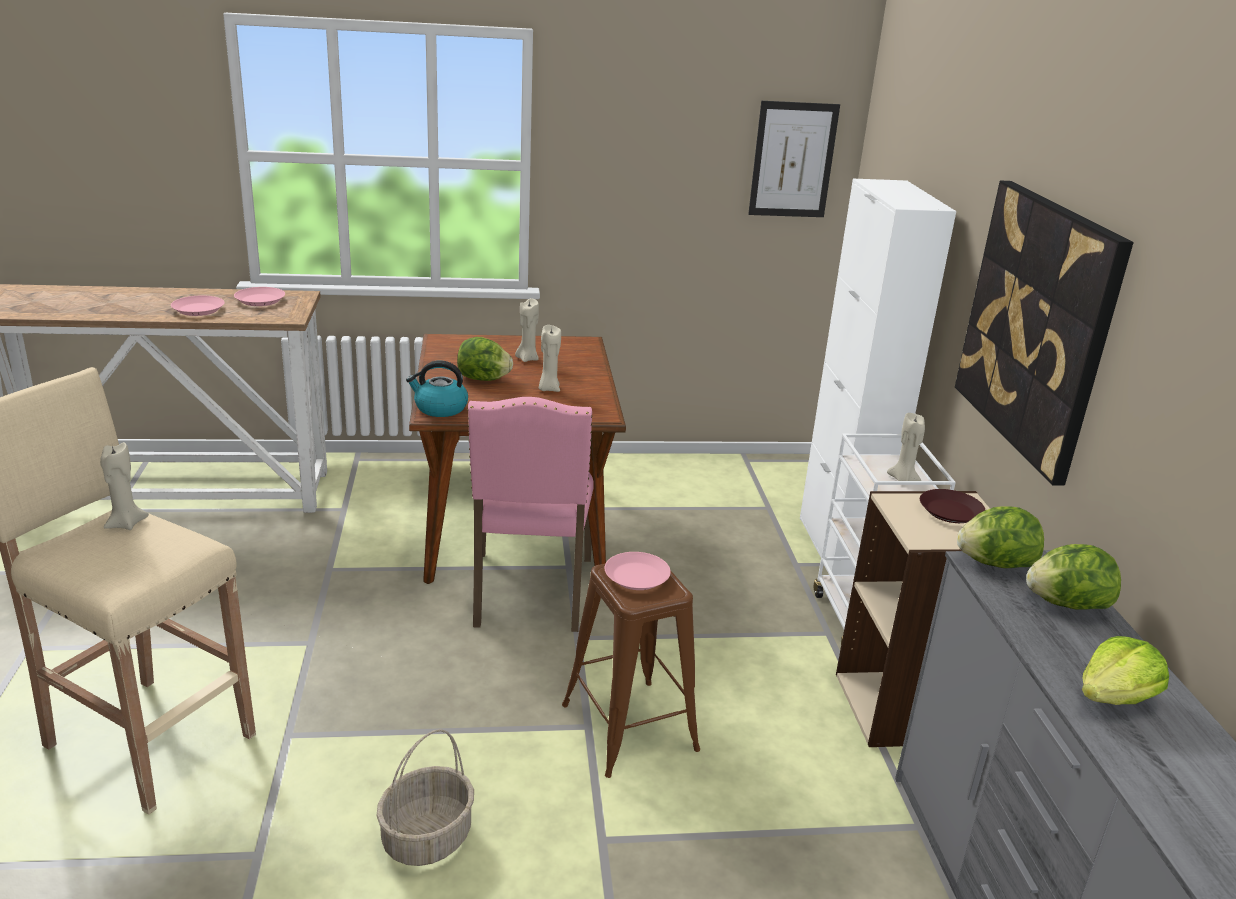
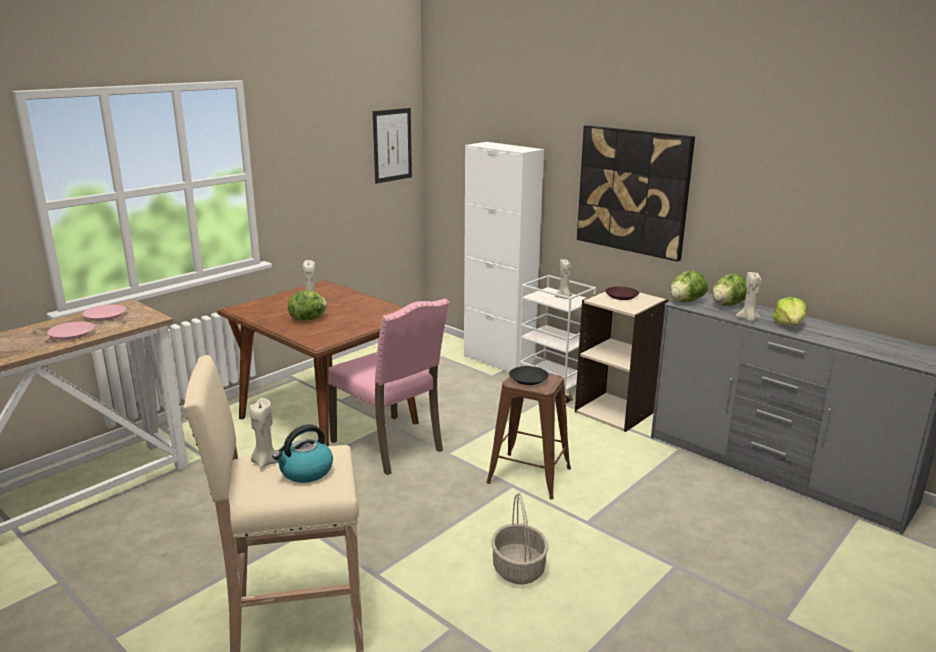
camera: 40 degrees left, 5 degrees down
kettle [406,361,468,417] -> kettle moved to [272,424,333,483]
beige candle [539,325,561,392] -> beige candle moved to [736,272,762,322]
pink plate [605,552,671,590] -> black plate [509,366,549,385]

